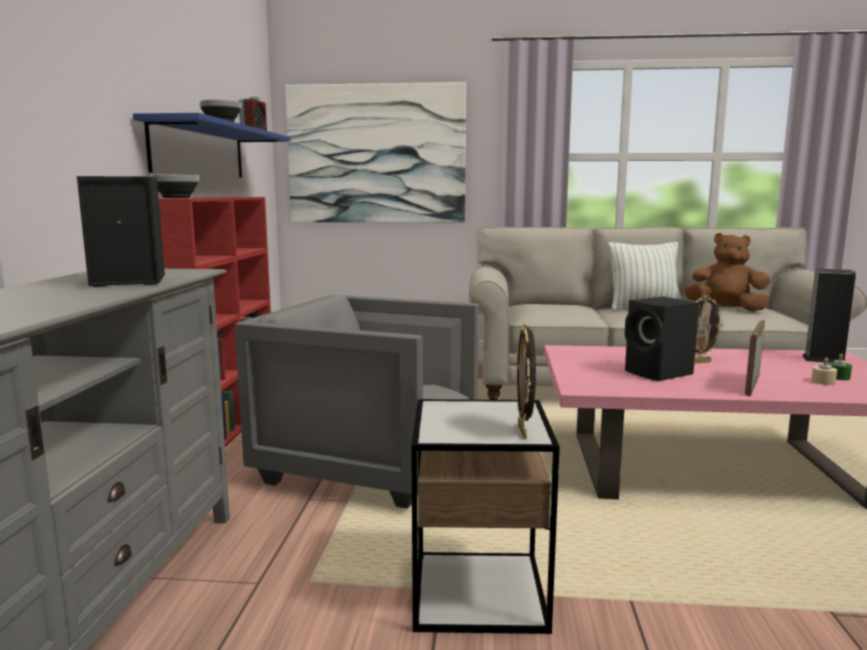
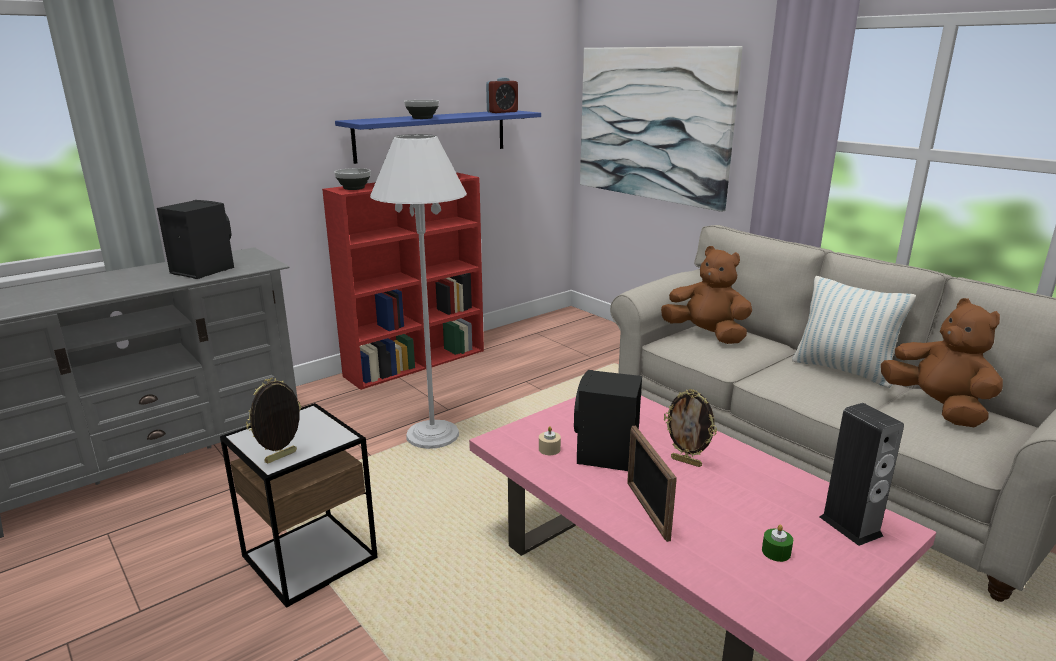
camera: 45 degrees right, 10 degrees up
grey armchair [235,295,479,508] -> white floor lamp [370,134,467,449]
picture frame [745,320,765,396] -> picture frame turned 90 degrees counterclockwise [627,425,677,542]
beige candle [811,357,837,385] -> beige candle moved to [539,426,561,455]
none -> brown plush toy [661,246,752,344]

